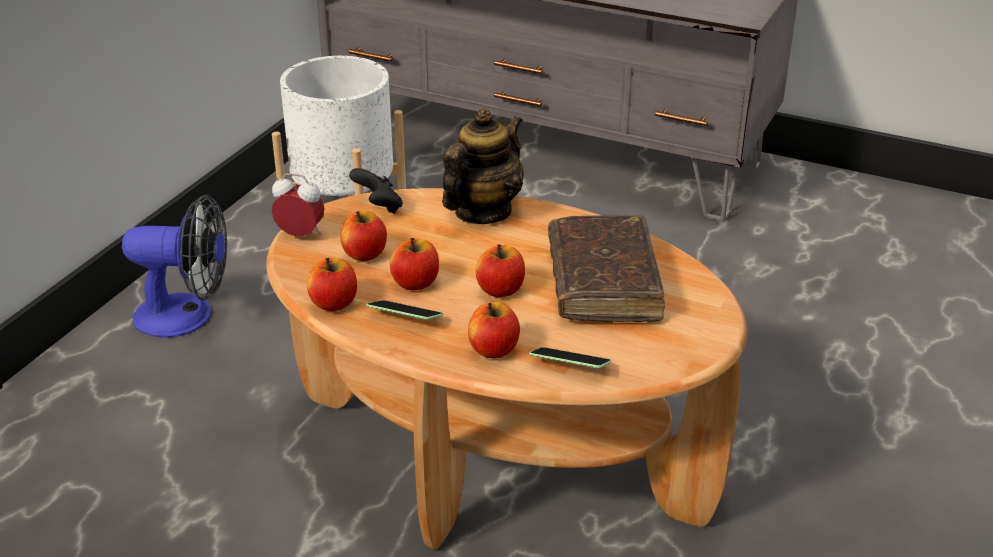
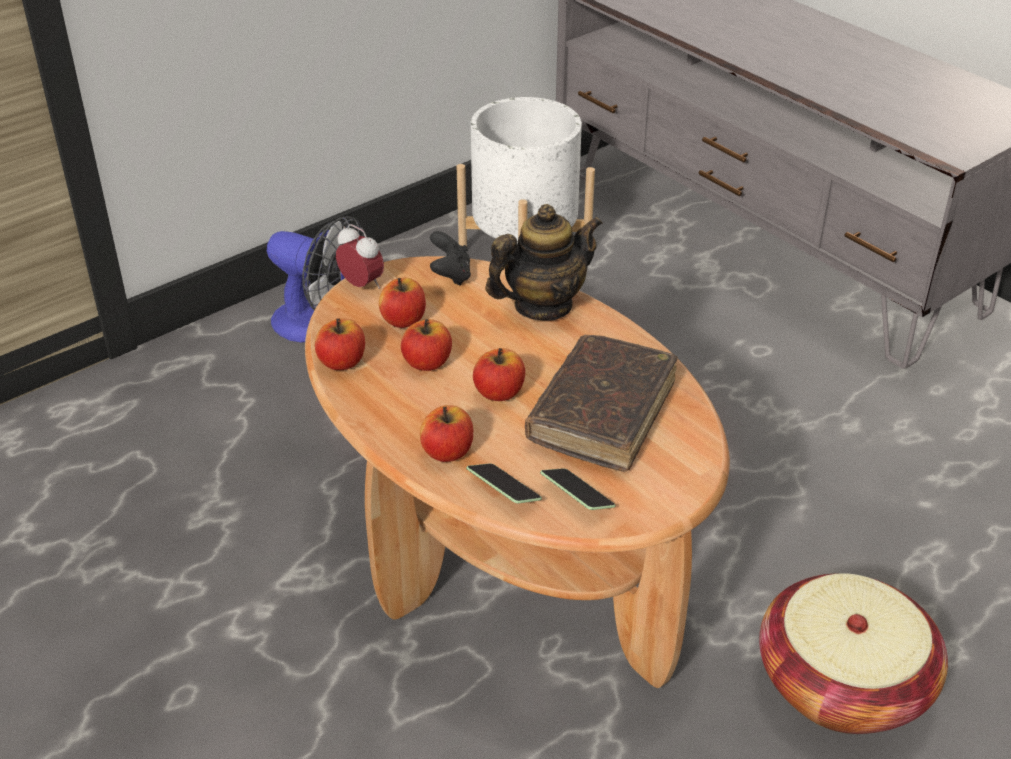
camera: 25 degrees right, 5 degrees up
phone [366,300,443,320] -> phone moved to [540,468,616,510]
none -> basket [759,573,948,734]

